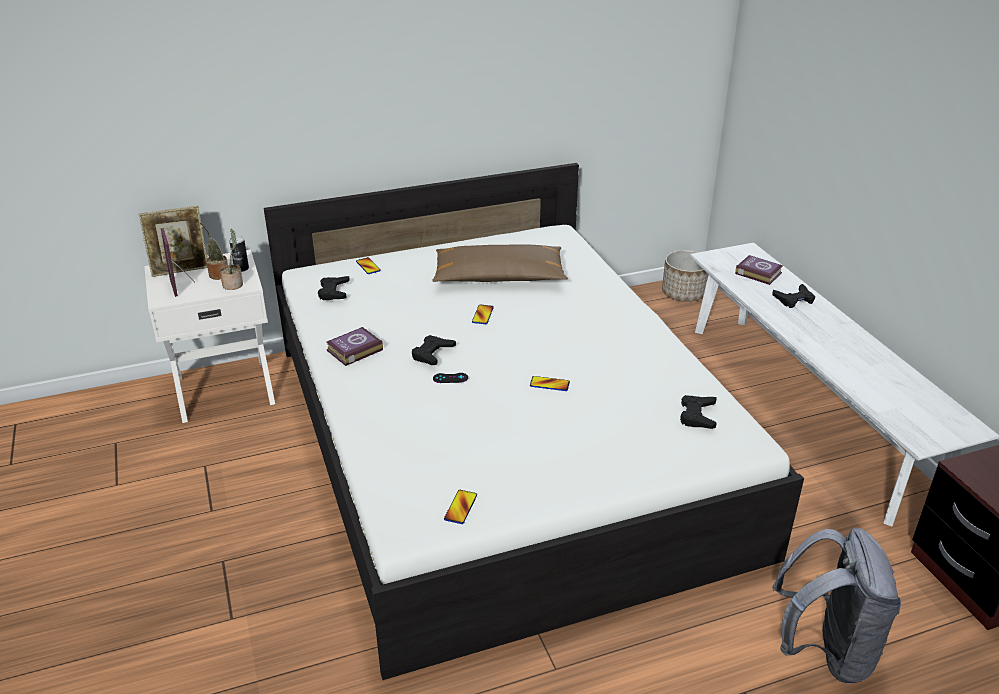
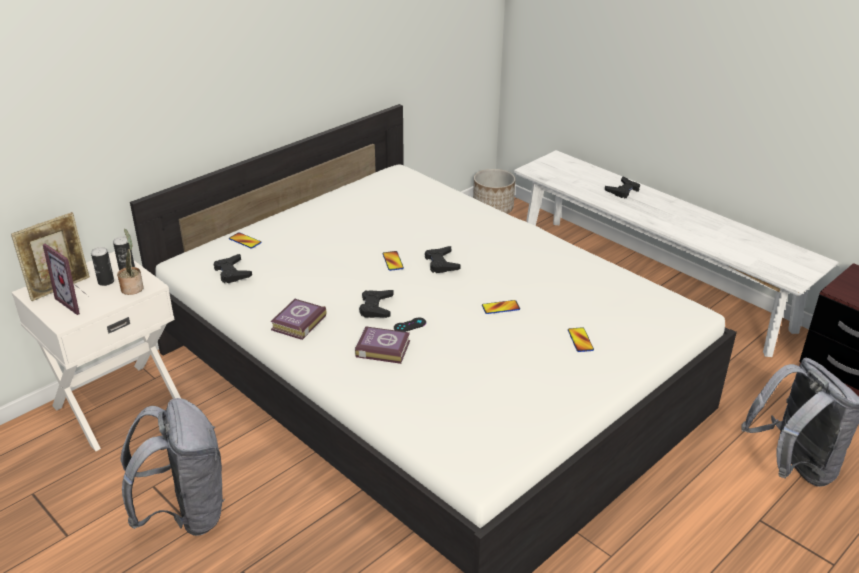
camera: 25 degrees left, 0 degrees up
potted plant [200,222,228,280] -> can [91,247,114,286]
brown pillow [432,244,568,282] -> none
phone [444,490,477,524] -> phone moved to [568,327,594,352]
black game controller [680,395,717,429] -> black game controller moved to [425,246,461,273]
book [735,255,783,285] -> book moved to [355,327,410,364]
none -> grey backpack [121,398,225,536]

